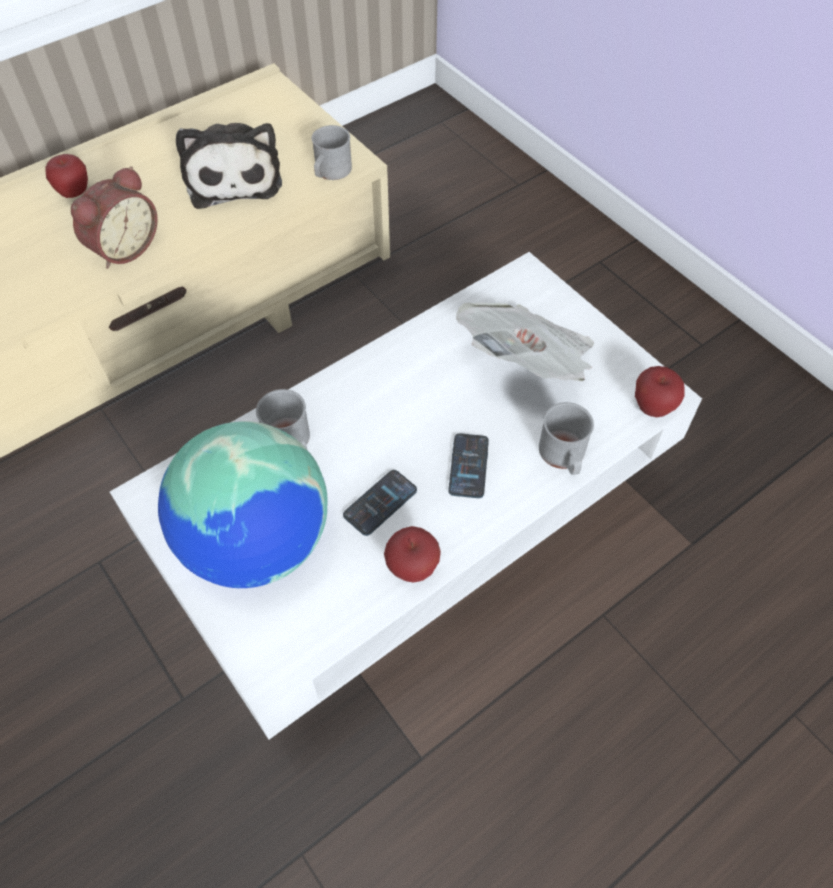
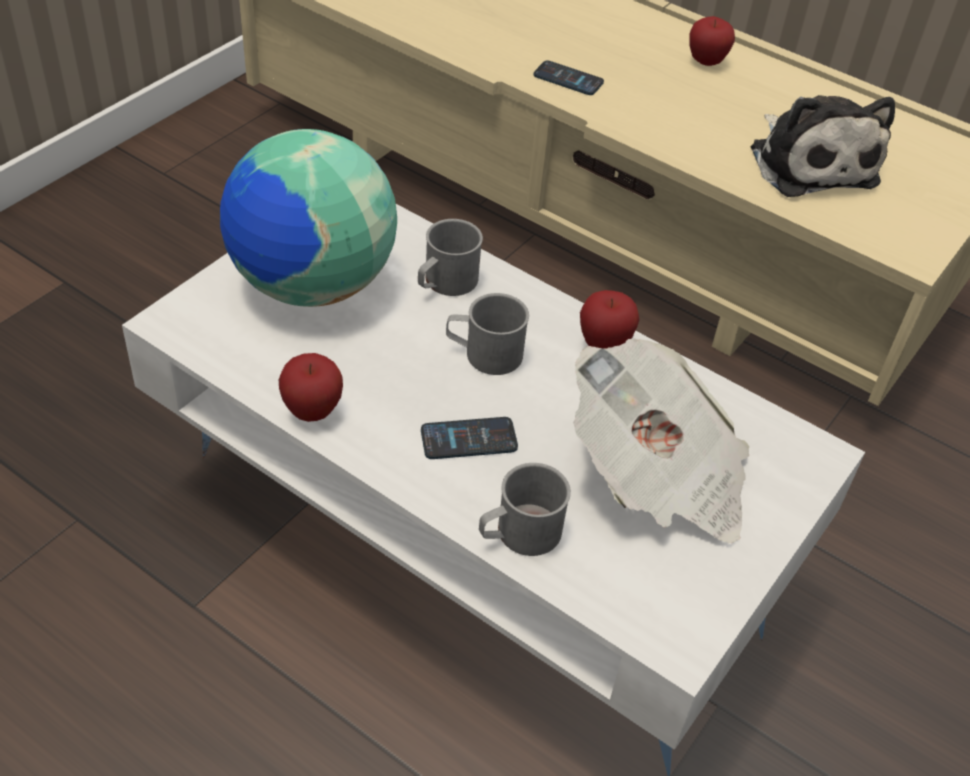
camera: 70 degrees right, 10 degrees down
alarm clock [71,166,158,269] -> none
plush toy [176,123,282,209] -> plush toy turned 75 degrees counterclockwise [750,95,895,197]
grey mug [312,125,352,180] -> grey mug moved to [446,293,529,375]
phone [343,470,417,536] -> phone moved to [533,60,604,95]
apple [635,366,685,417] -> apple moved to [580,290,640,349]

